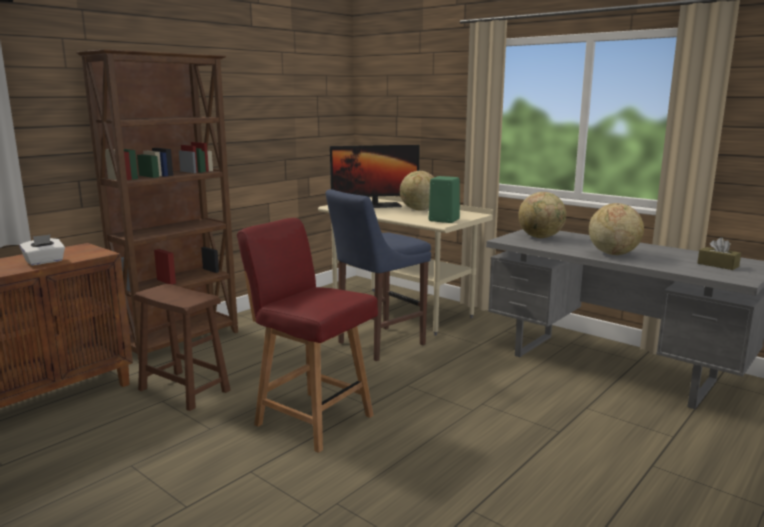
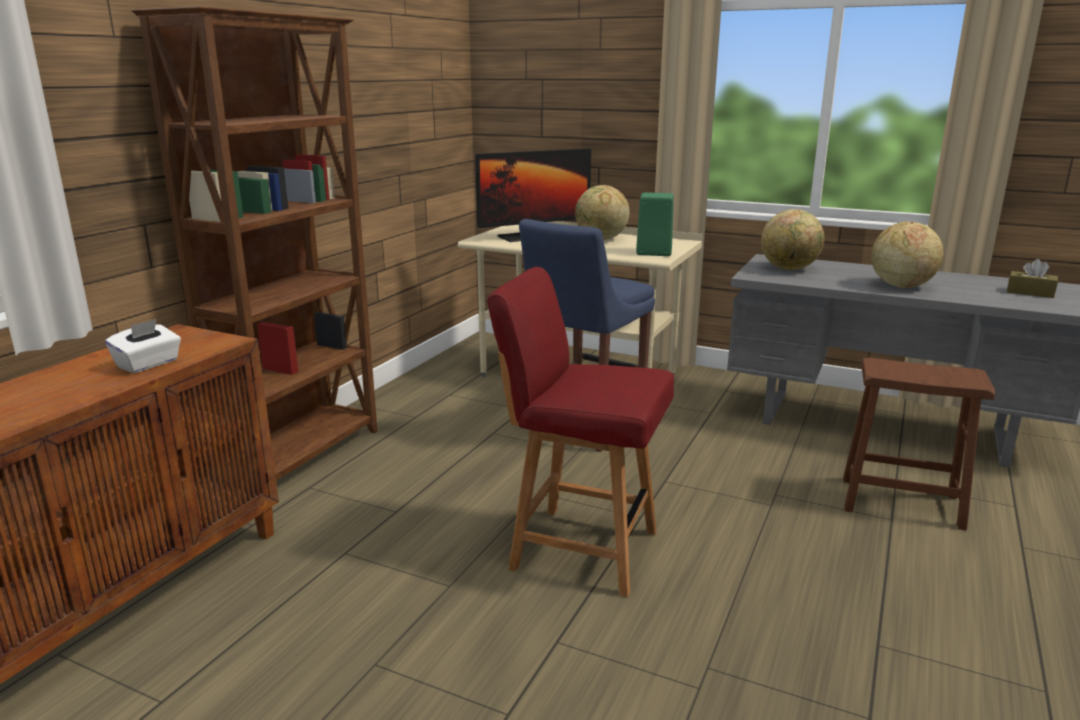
camera: 15 degrees left, 5 degrees up
brown stool [133,284,231,411] -> brown stool moved to [843,358,995,530]

